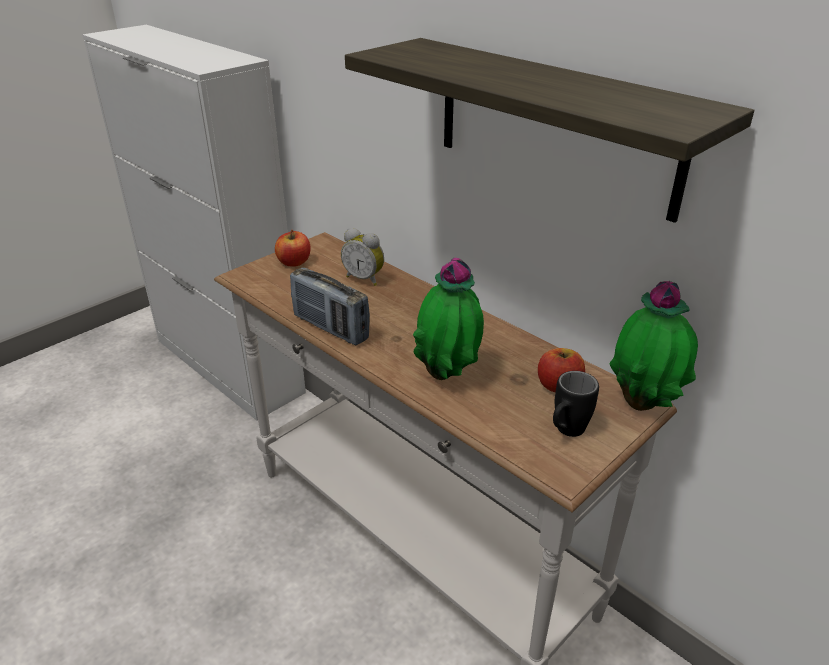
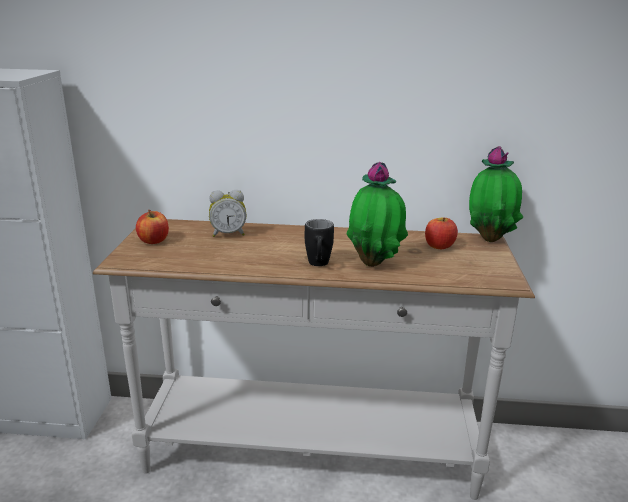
camera: 40 degrees left, 10 degrees down
radio [290,267,370,345] -> none
shelf [345,38,754,223] -> none
black mug [553,371,599,437] -> black mug moved to [305,219,334,266]

